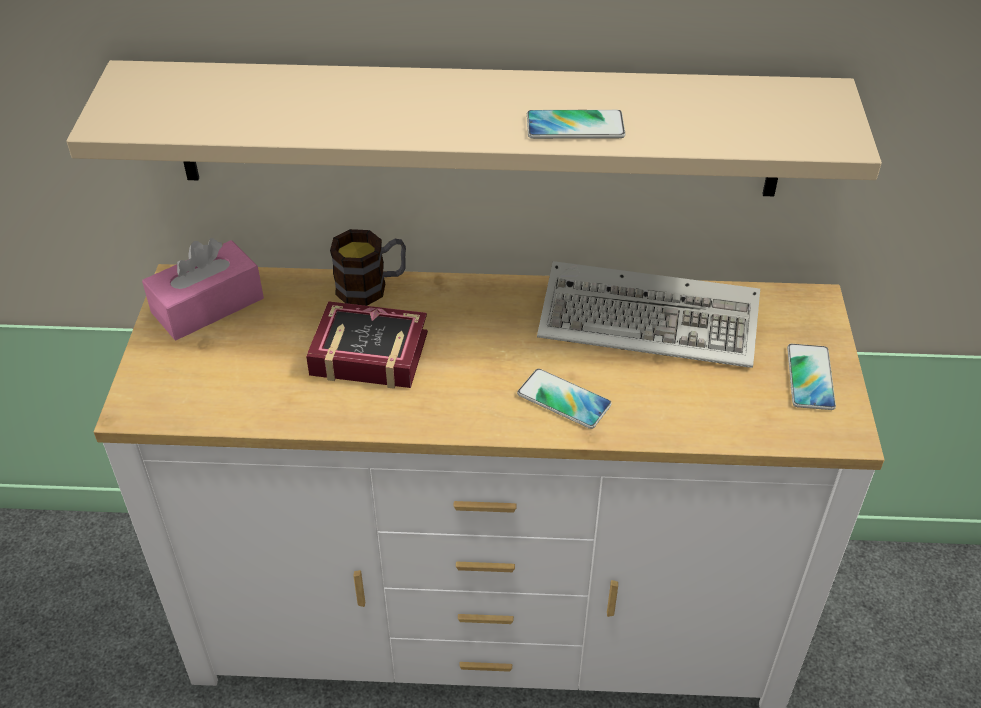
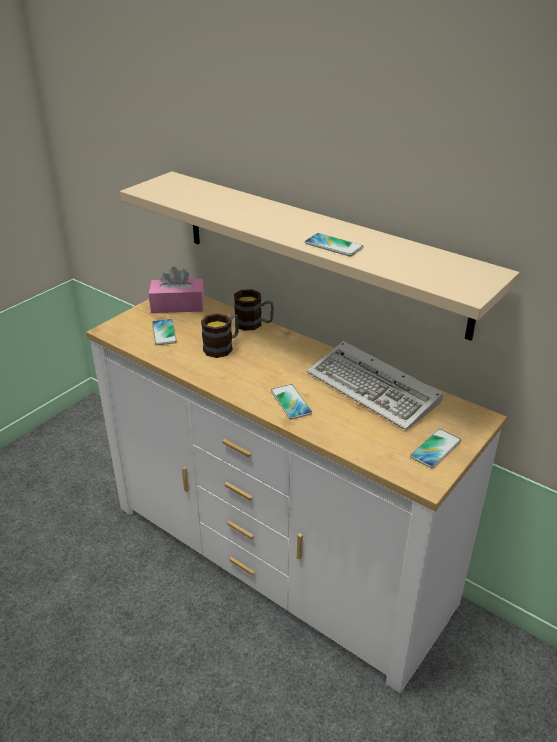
camera: 35 degrees right, 10 degrees down
book [306,301,428,389] -> mug [201,313,239,358]
none -> phone [152,319,177,345]

